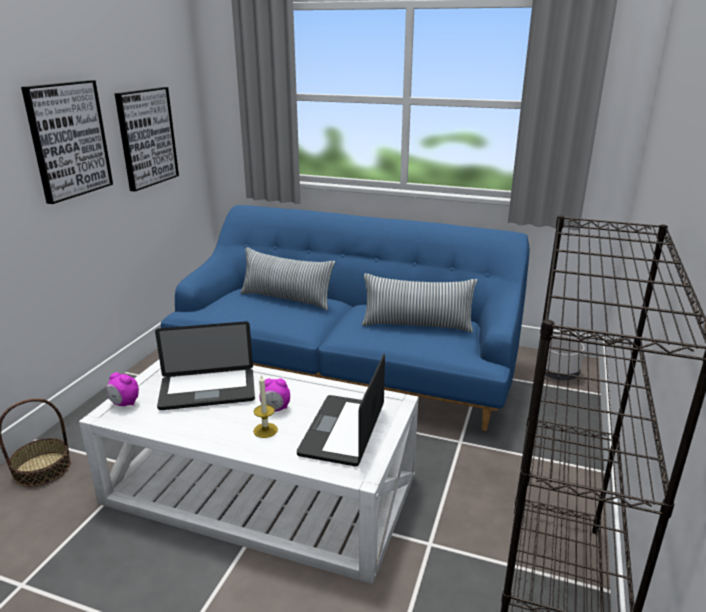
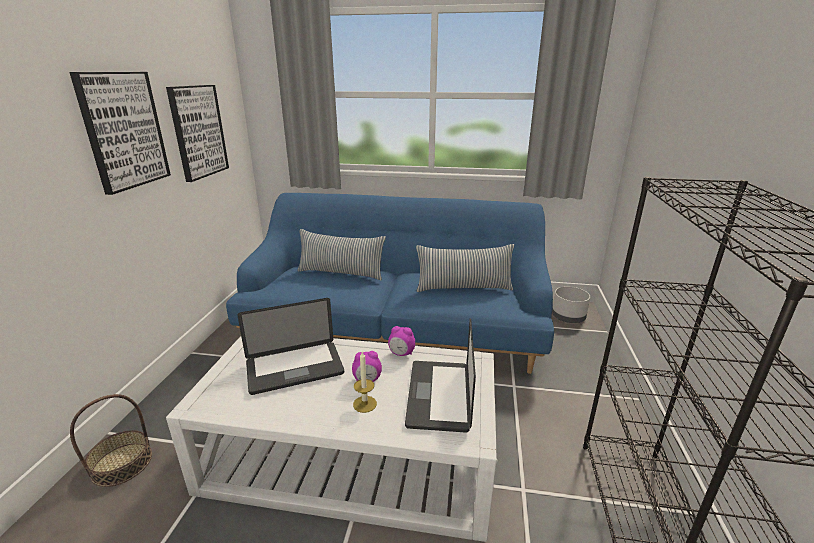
camera: 10 degrees left, 0 degrees up
alarm clock [107,372,139,406] -> alarm clock moved to [388,326,415,356]

